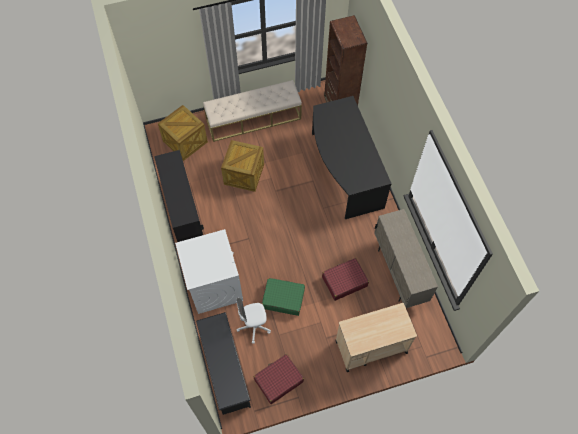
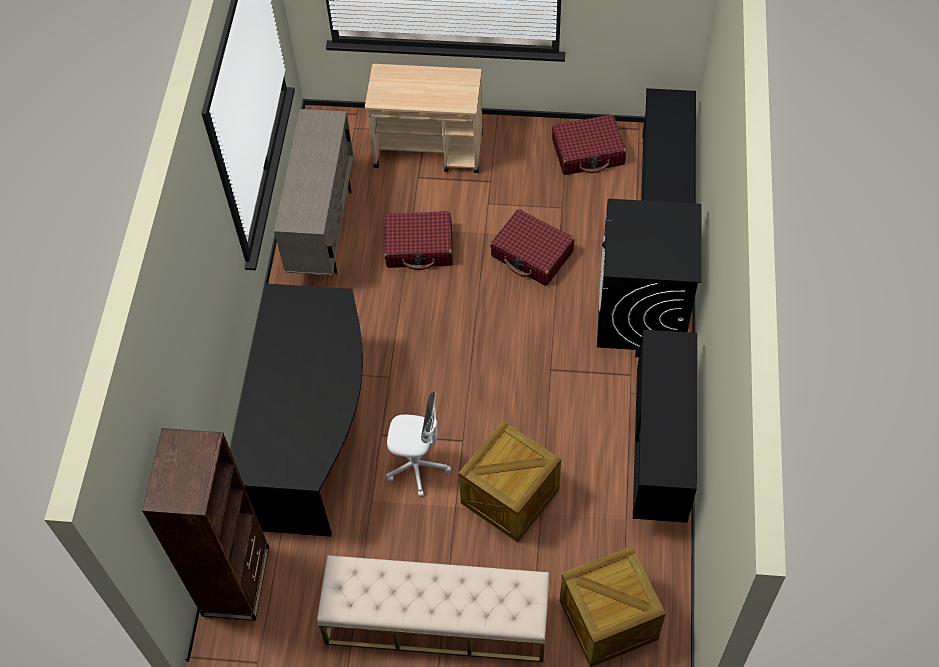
camera: 155 degrees left, 5 degrees down
white washing machine [175,229,243,314] -> black washing machine [597,199,701,350]
white office chair [236,298,271,344] -> white office chair moved to [386,391,451,497]
green suitcase [262,278,305,316] -> red suitcase [490,209,574,286]

